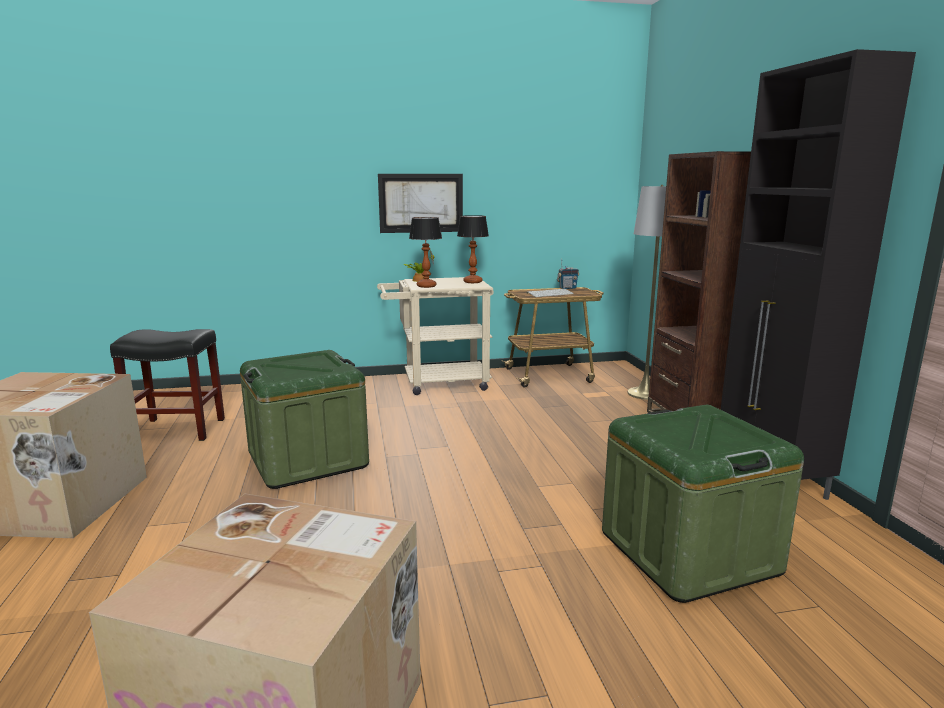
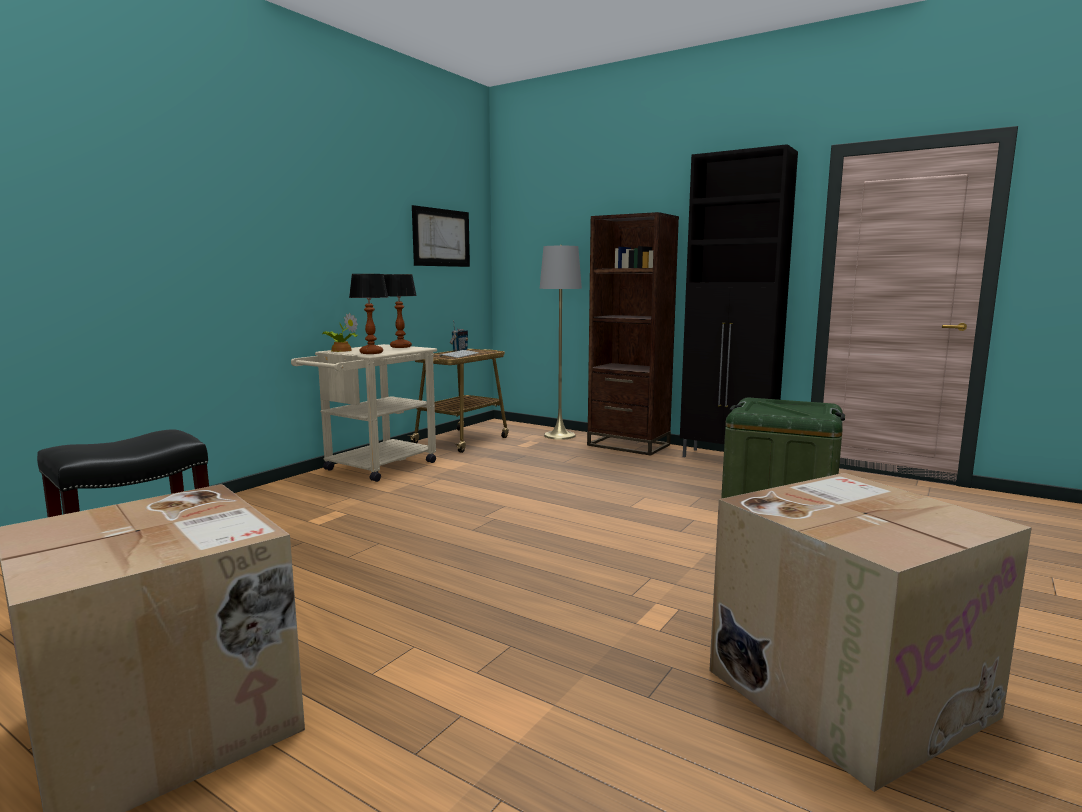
camera: 45 degrees left, 5 degrees down
green storage box [240,350,369,489] -> none
picture [378,174,463,233] -> picture moved to [412,205,470,267]

